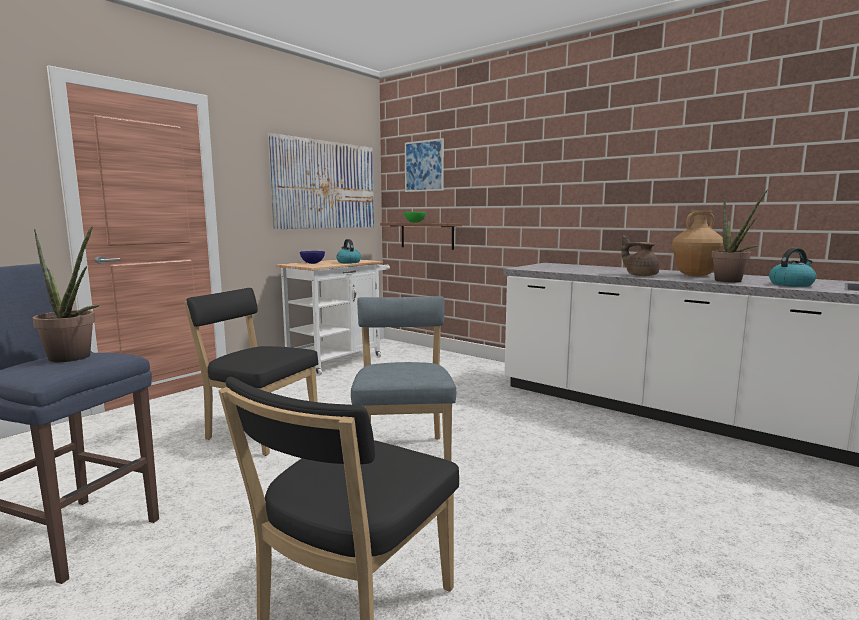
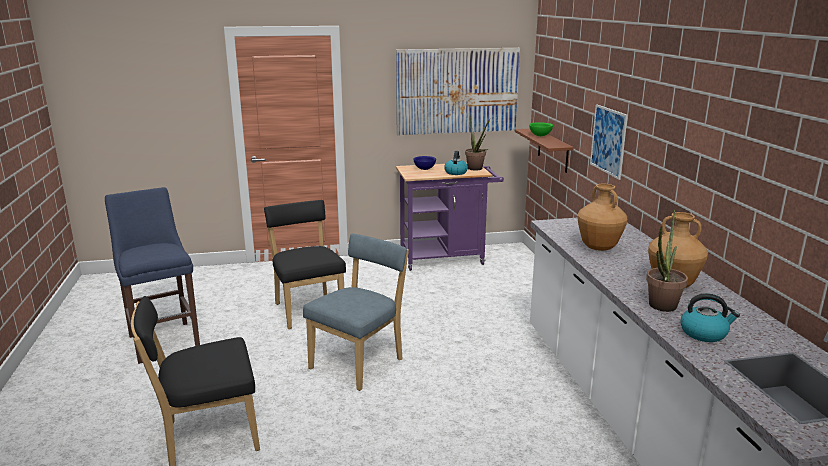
camera: 40 degrees right, 10 degrees up
potted plant [33,227,101,362] -> potted plant moved to [465,115,490,171]
white cart [276,260,390,375] -> purple cart [396,163,504,271]
picture [405,138,444,192] -> picture moved to [590,104,628,180]
brown teapot [621,235,659,276] -> none
none -> brown vase [577,184,627,251]

